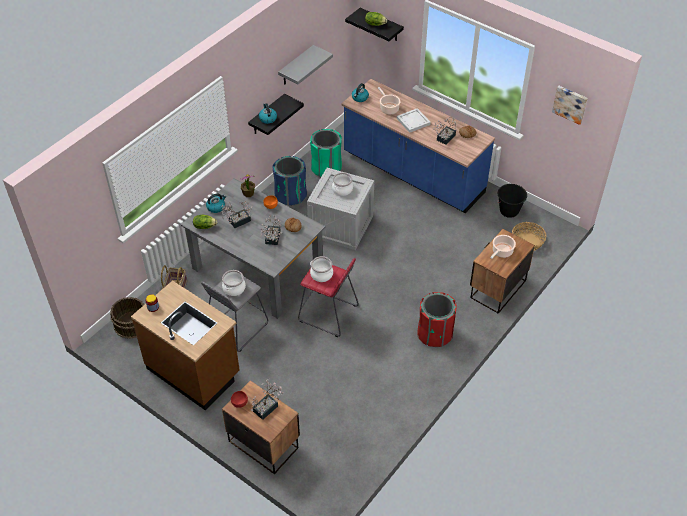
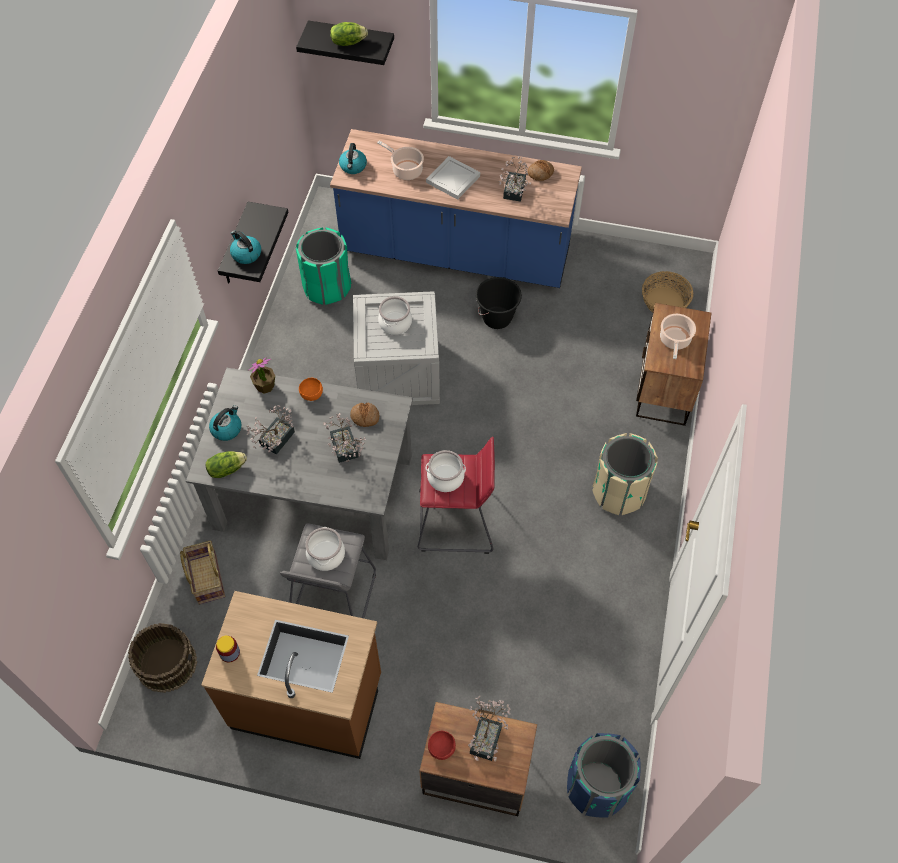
camera: 25 degrees left, 10 degrees up
blue trash can [272,156,307,206] -> blue trash can moved to [567,733,641,818]
grey shelf [278,45,333,85] -> none
red trash can [417,292,456,347] -> beige trash can [592,433,658,515]
black bucket [497,184,527,218] -> black bucket moved to [476,277,522,329]
picture [552,86,588,125] -> none

